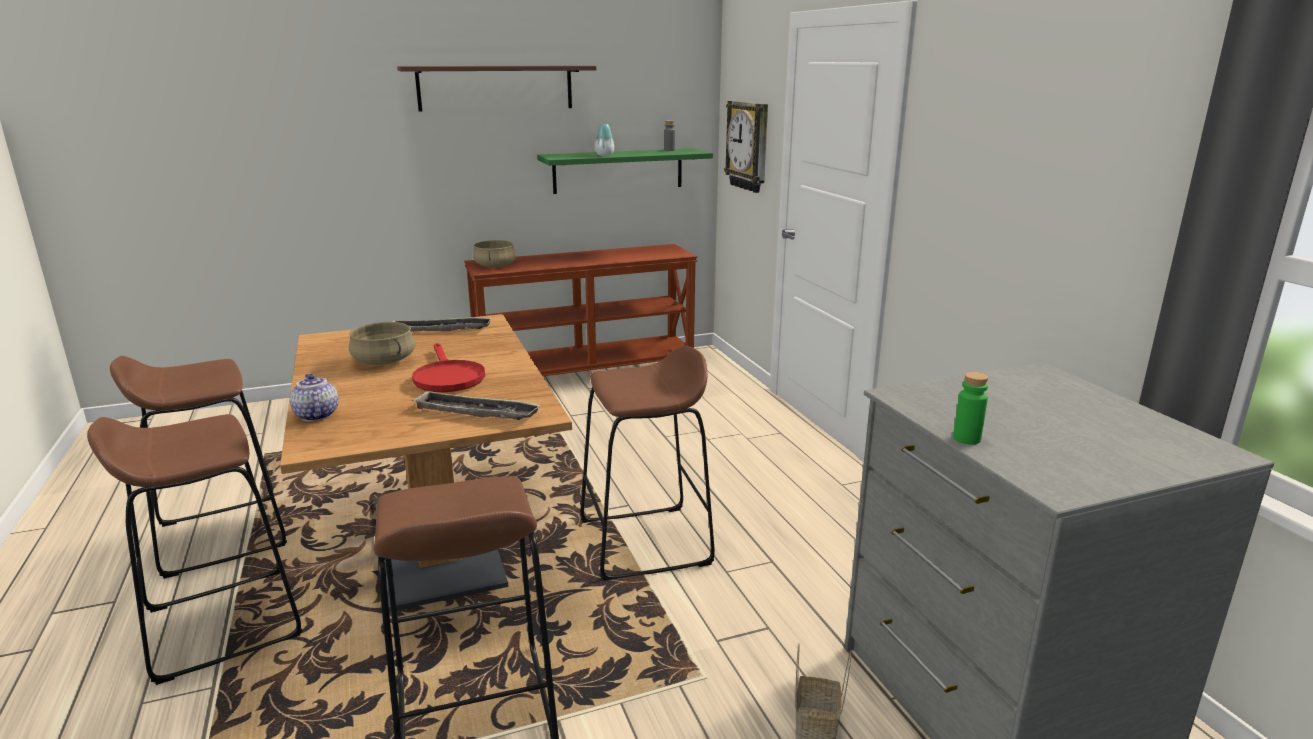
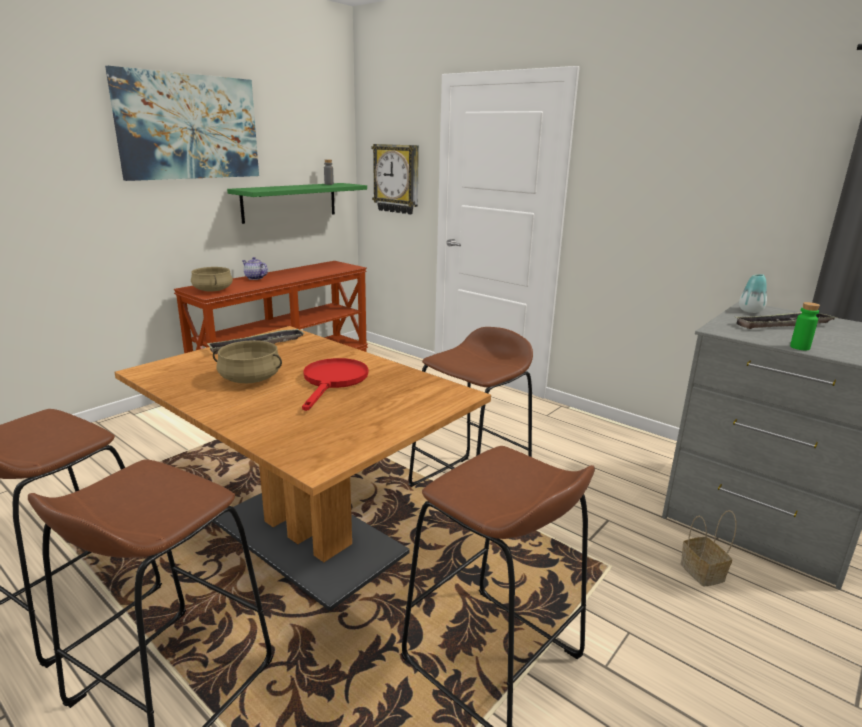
camera: 30 degrees left, 0 degrees up
teapot [290,373,338,421] -> teapot moved to [243,257,268,280]
brown shelf [397,66,596,111] -> picture [105,66,259,181]
tray [411,391,541,420] -> tray moved to [736,312,837,329]
red frying pan [412,343,485,392] -> red frying pan turned 120 degrees counterclockwise [302,358,368,411]
vase [595,124,614,156] -> vase moved to [739,274,767,313]

